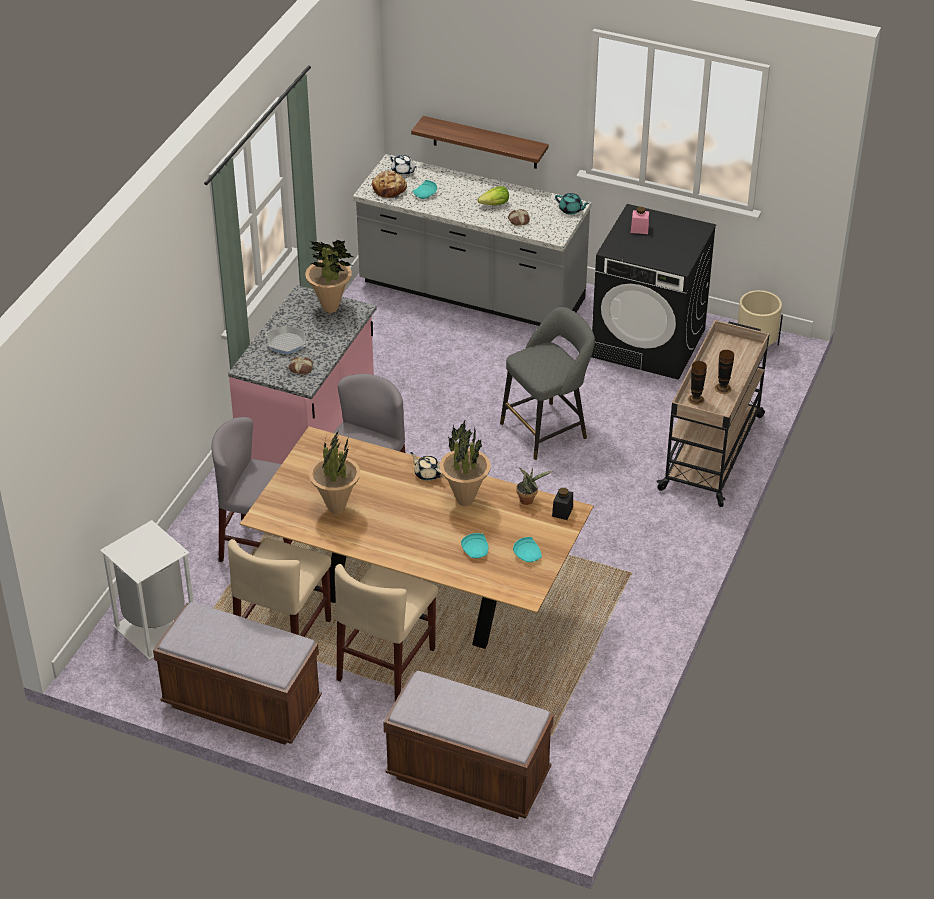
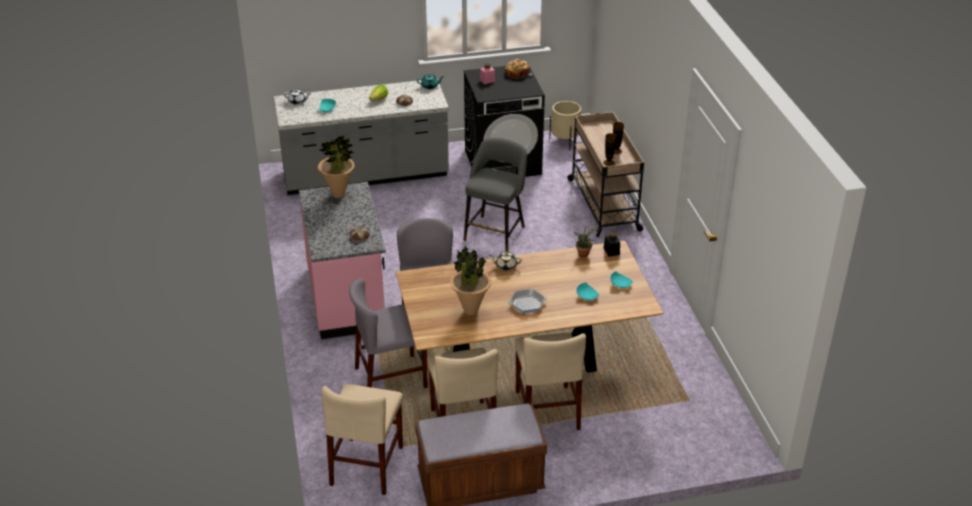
camera: 35 degrees left, 5 degrees down
white trash can [100,520,194,660] -> beige chair [321,384,403,495]
frying pan [265,325,308,355] -> frying pan moved to [508,289,547,313]
bread [371,171,407,199] -> bread moved to [505,59,532,79]
brown bench [383,671,554,819] -> none
shelf [411,116,549,169] -> none
potted plant [440,419,491,506] -> none

